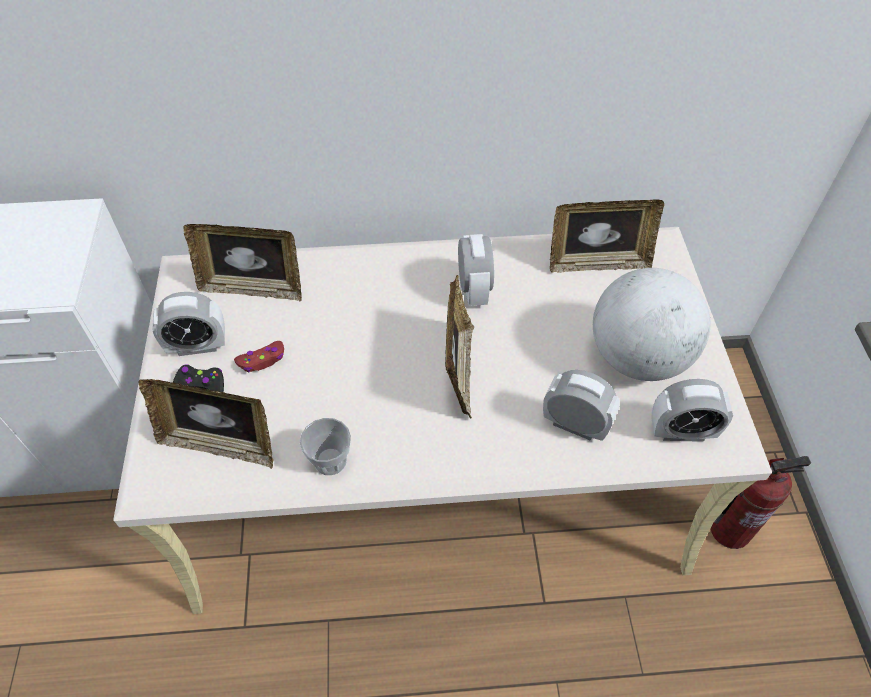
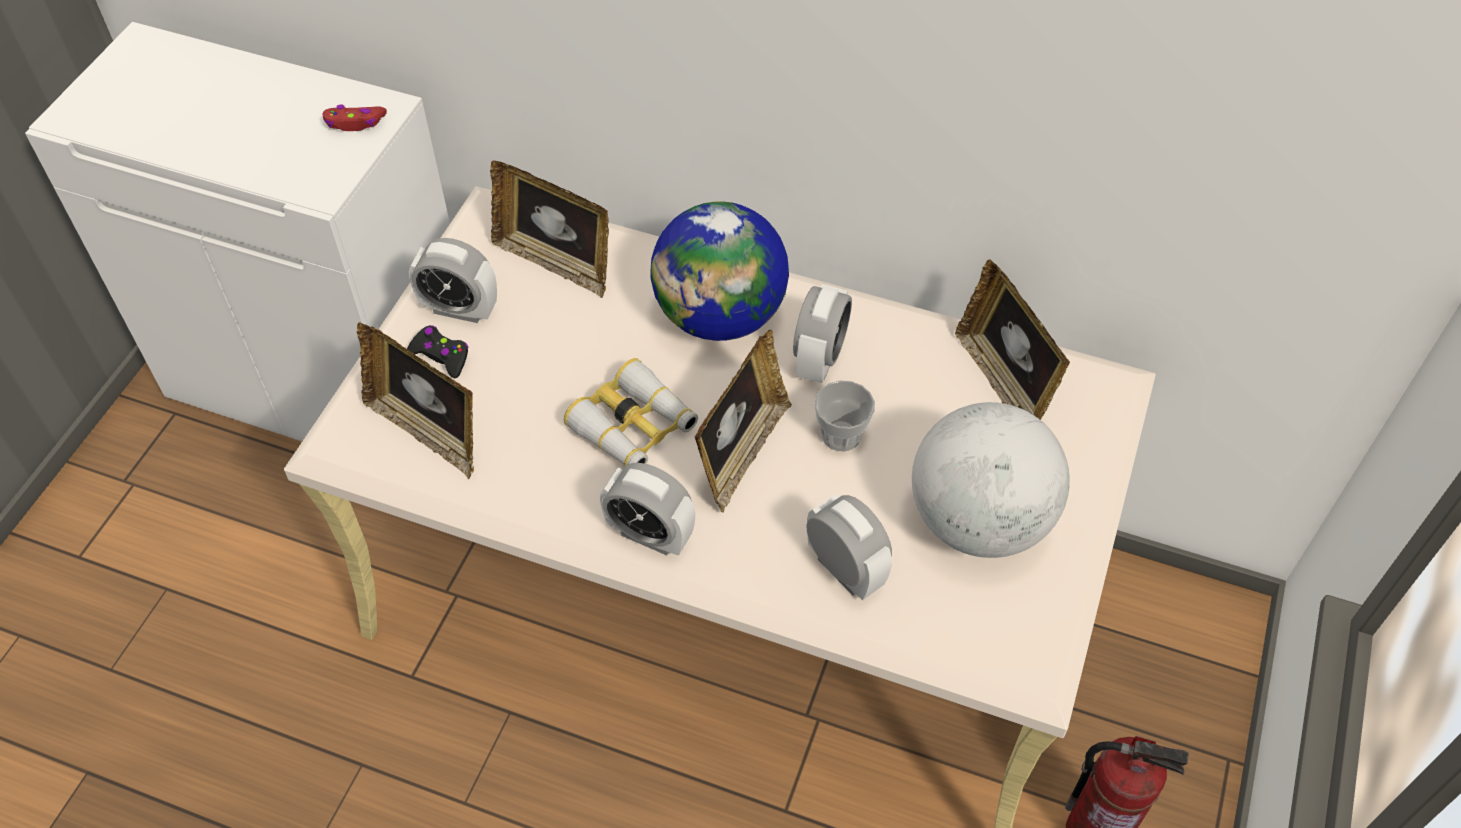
camera: 25 degrees right, 0 degrees up
red game controller [234,341,284,372] -> red game controller moved to [322,105,387,131]
cup [300,418,351,475] -> cup moved to [815,380,875,452]
picture frame [550,199,664,273] -> picture frame turned 45 degrees clockwise [955,259,1070,420]
alarm clock [651,379,733,442] -> alarm clock moved to [600,463,695,556]
none -> binoculars [564,358,698,466]
none -> globe [651,201,789,341]

